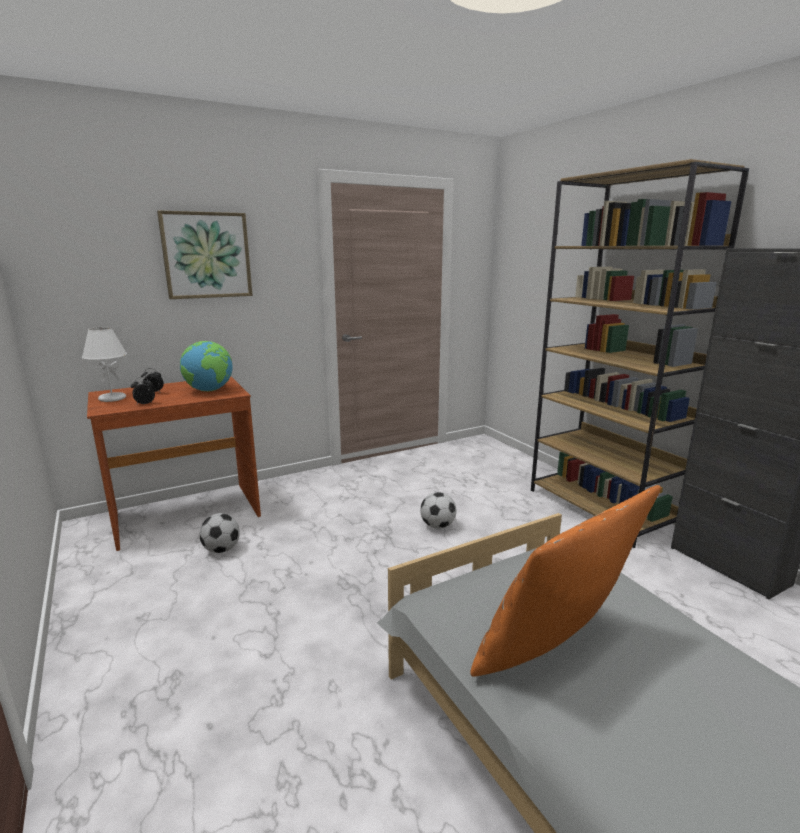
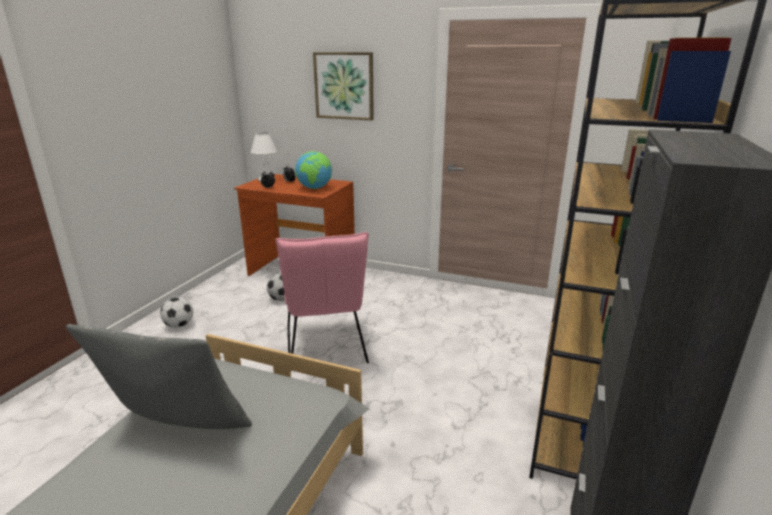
camera: 50 degrees right, 5 degrees up
football [420,492,456,529] -> football moved to [160,297,193,328]
orange pillow [470,485,661,677] -> grey pillow [66,324,252,429]
none -> pink chair [275,232,369,363]

